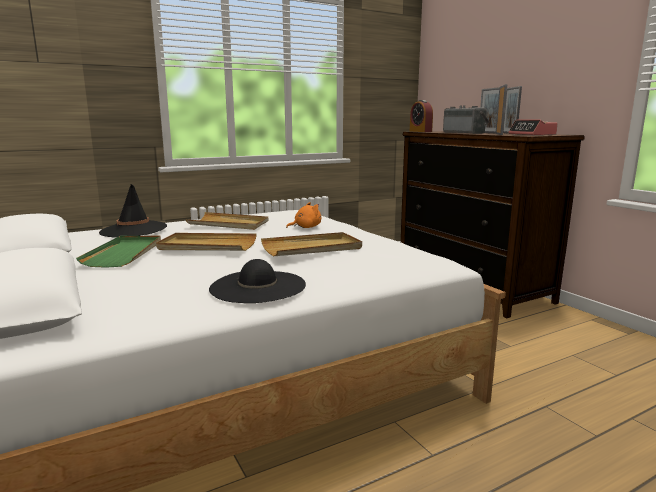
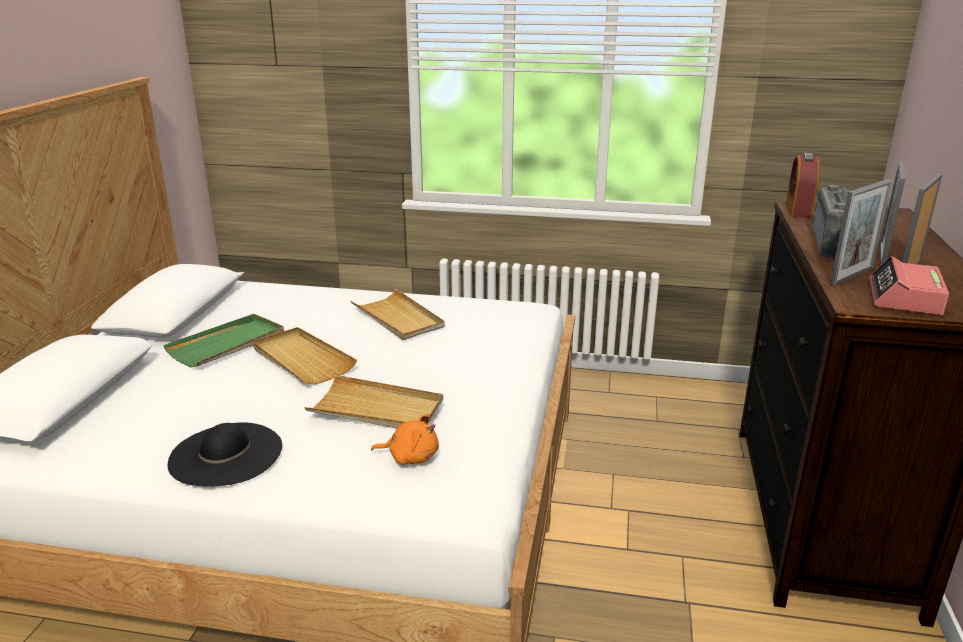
camera: 40 degrees right, 10 degrees up
black hat [99,184,167,238] -> none
orange plush toy [286,202,321,228] -> orange plush toy moved to [371,414,439,465]

